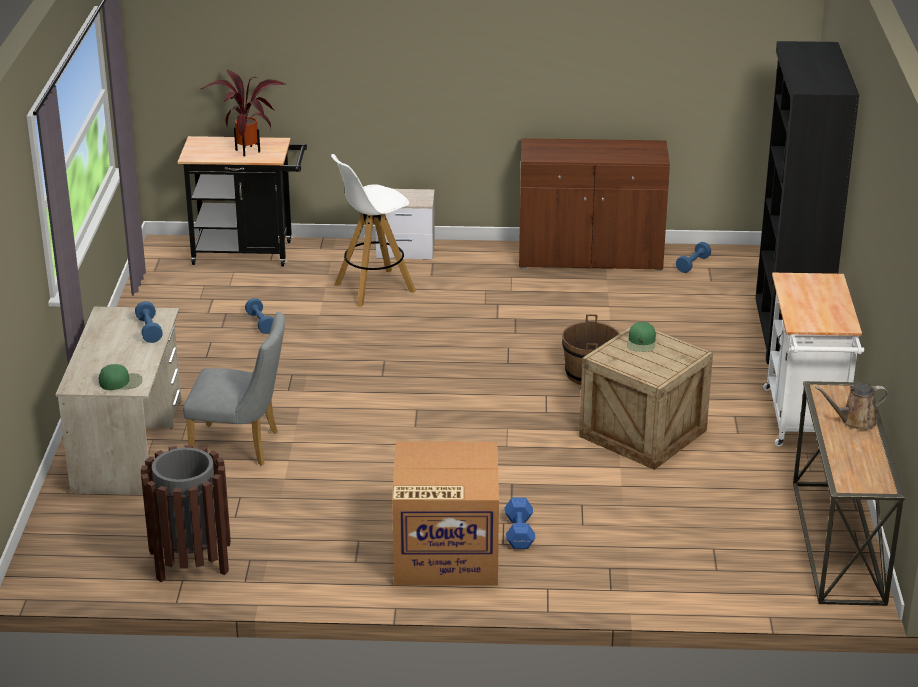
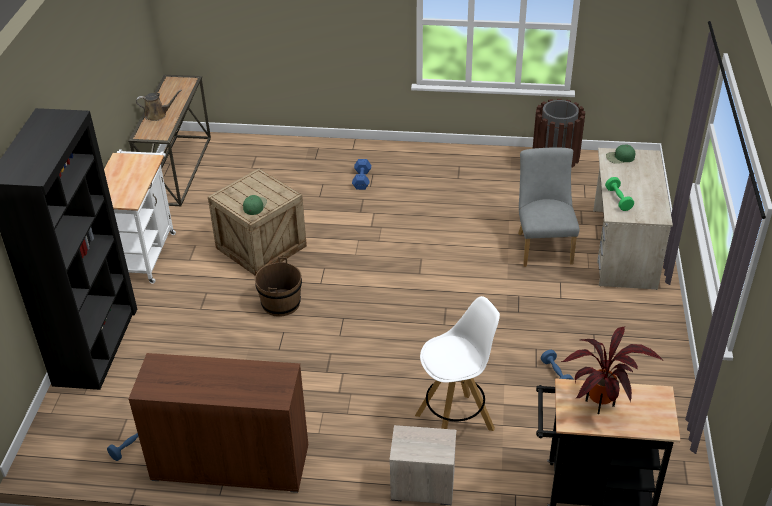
camera: 175 degrees left, 10 degrees up
blue dumbbell [135,301,163,343] -> green dumbbell [605,177,634,211]
grey chair [183,311,285,466] -> grey chair turned 75 degrees clockwise [518,148,579,267]
cardboard box [392,442,499,585] -> none

